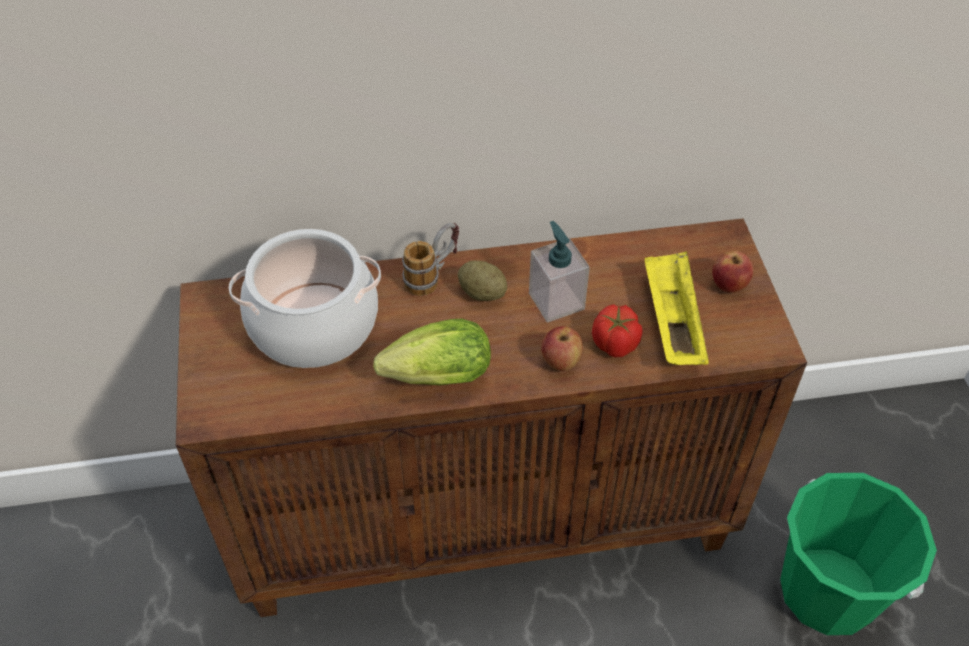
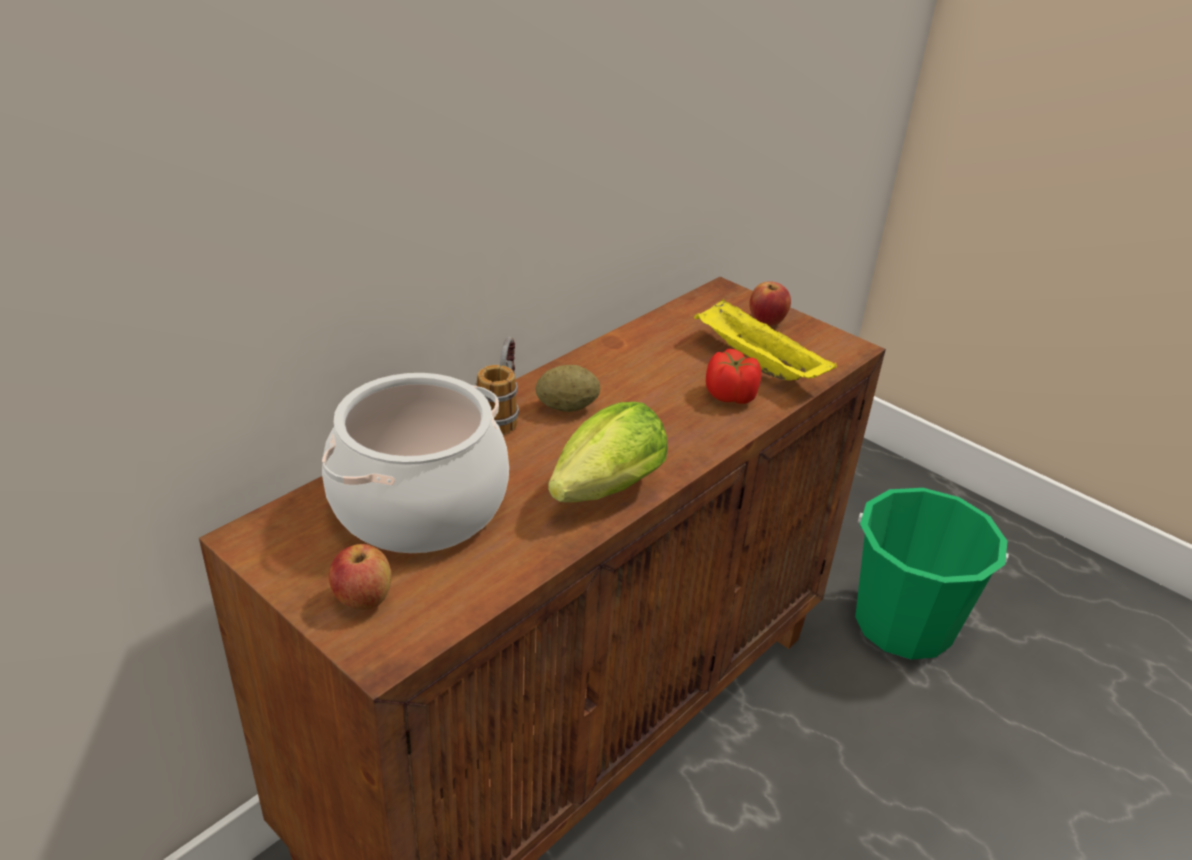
camera: 40 degrees left, 15 degrees down
soap dispenser [529,221,590,322] -> none
apple [541,326,583,371] -> apple moved to [329,544,392,610]

